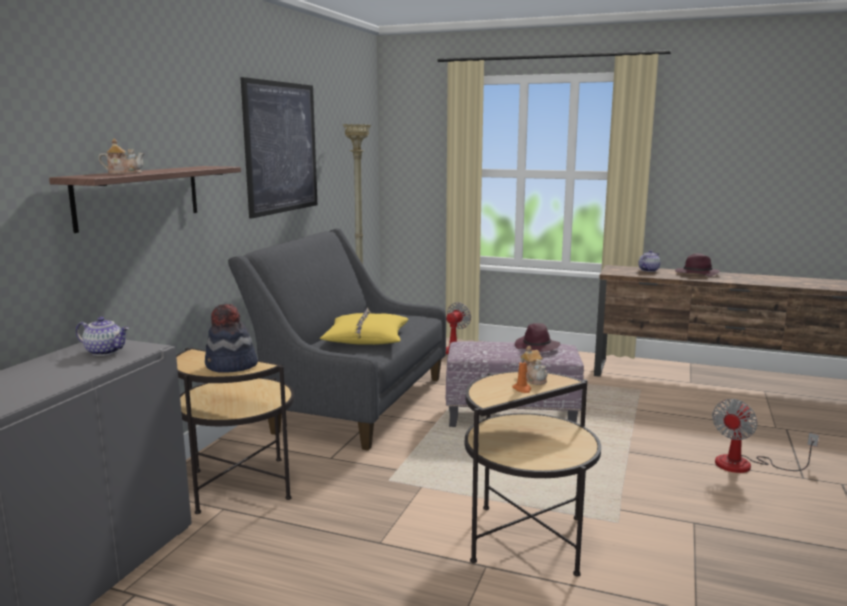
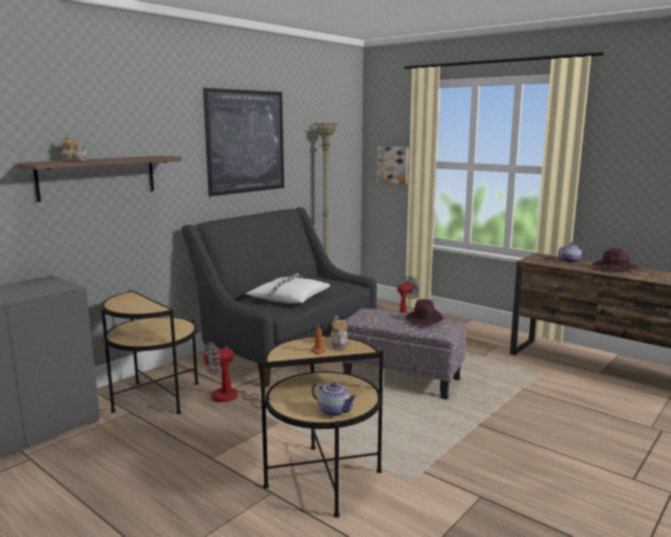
camera: 20 degrees right, 0 degrees up
teapot [76,317,129,356] -> teapot moved to [312,382,357,417]
hat [205,304,258,373] -> none
yellow pillow [320,308,408,345] -> white pillow [246,273,330,304]
fan [712,399,819,473] -> fan moved to [203,342,279,408]
none -> picture [376,146,409,184]

